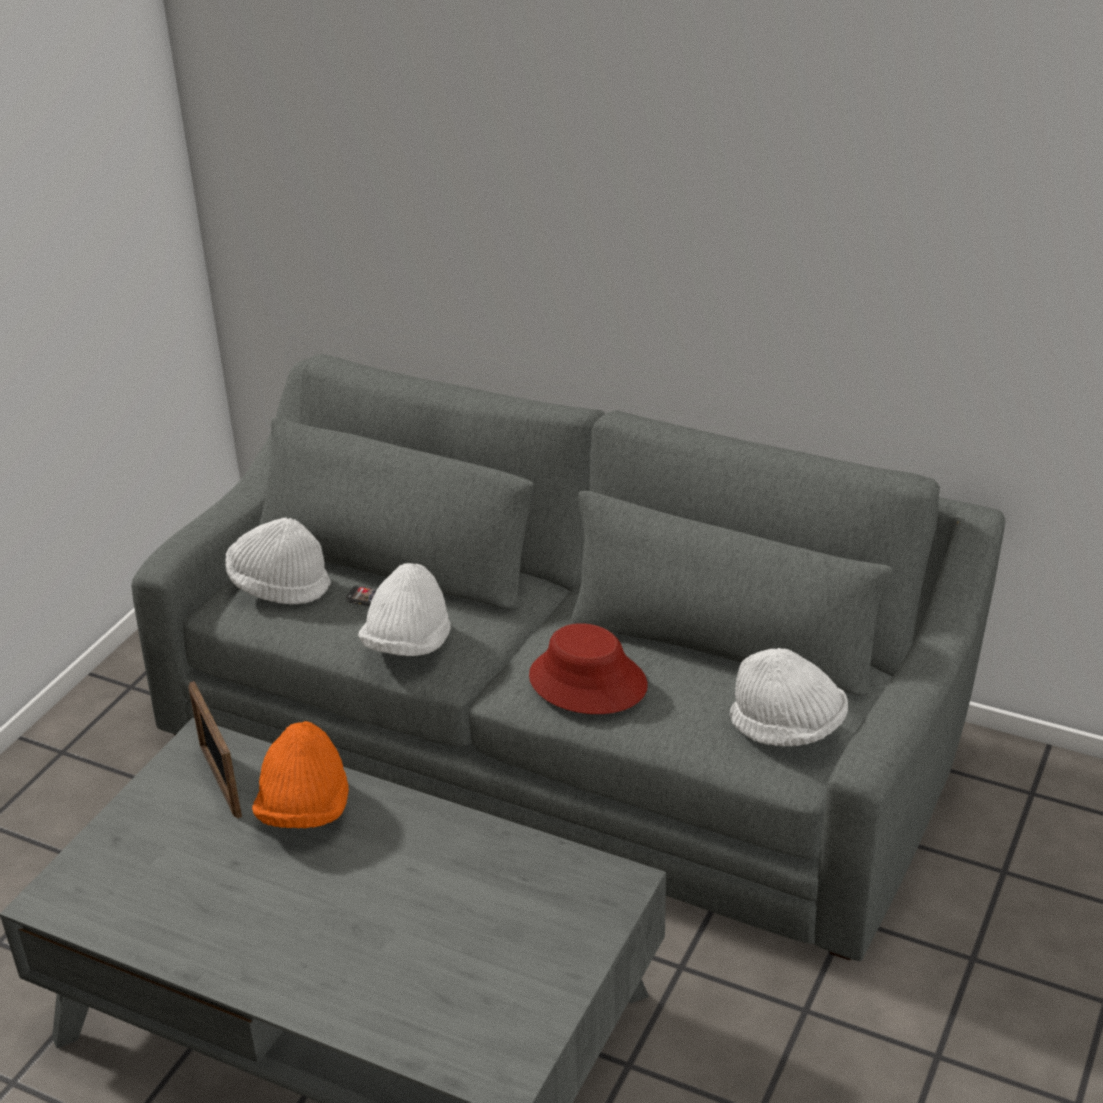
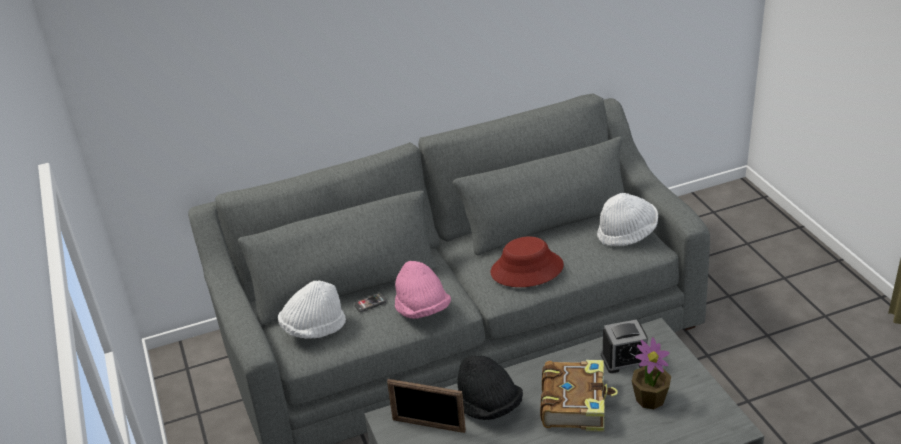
camera: 45 degrees left, 0 degrees up
orange hat [252,721,349,828] -> black hat [457,355,523,420]
white hat [358,563,451,656] -> pink hat [395,261,451,319]
none -> book [540,360,618,432]
none -> alarm clock [601,319,648,373]
none -> potted plant [632,337,671,409]

